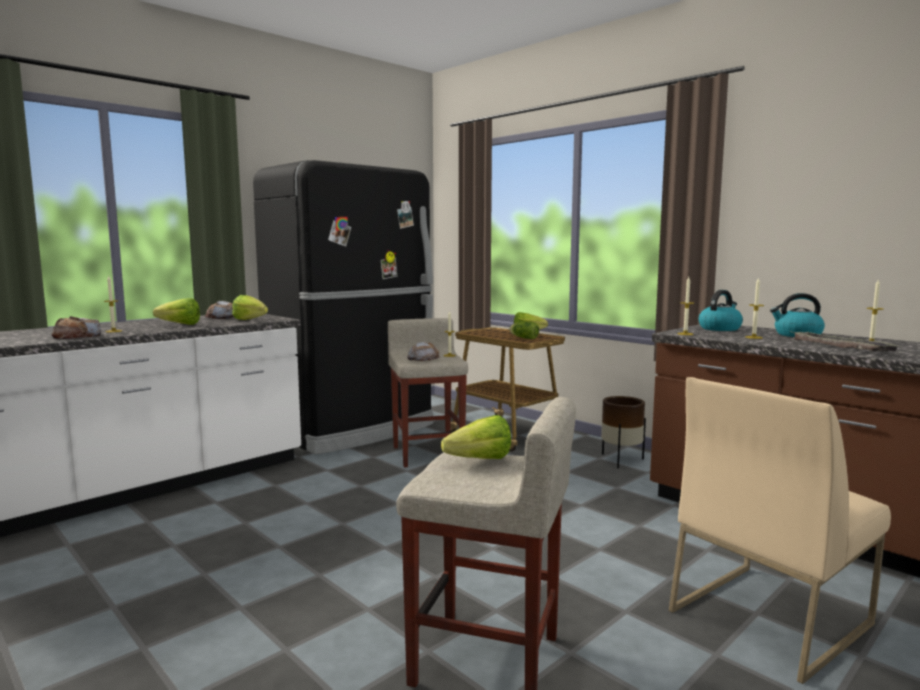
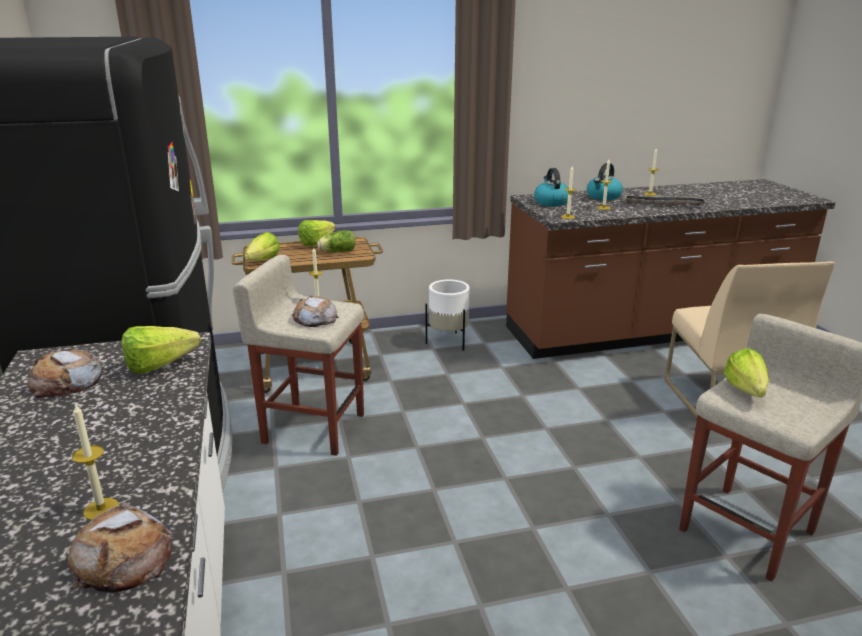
camera: 60 degrees left, 15 degrees up
lettuce [153,298,200,325] -> lettuce moved to [245,232,280,261]
brown planter [601,396,646,468] -> white planter [426,279,470,351]

